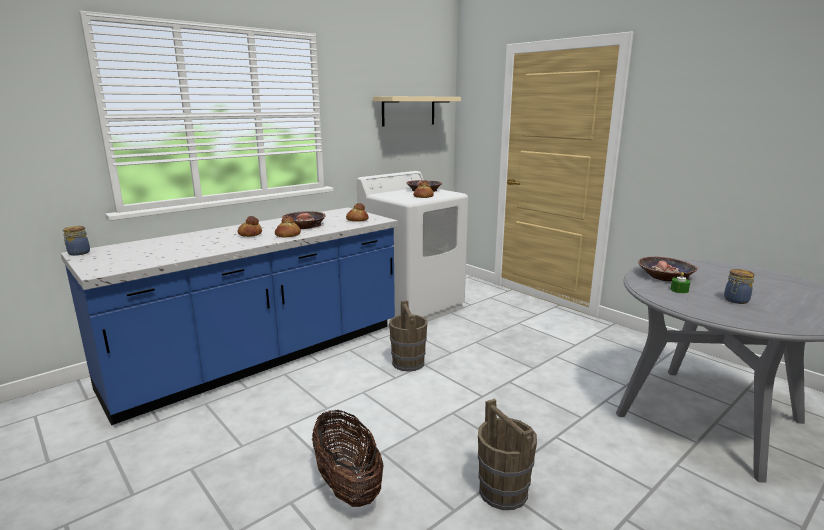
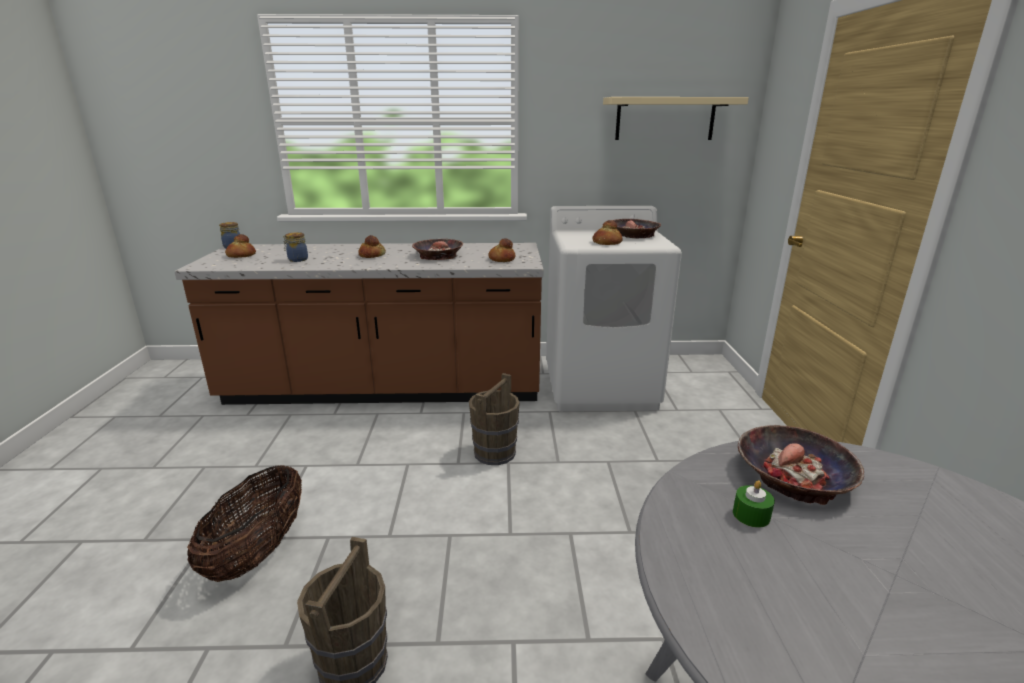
camera: 40 degrees right, 5 degrees up
blue counter [61,207,398,425] -> brown counter [174,243,544,405]
bread [275,216,301,238] -> bread moved to [225,234,256,258]
jar [724,269,755,304] -> jar moved to [283,232,308,262]

